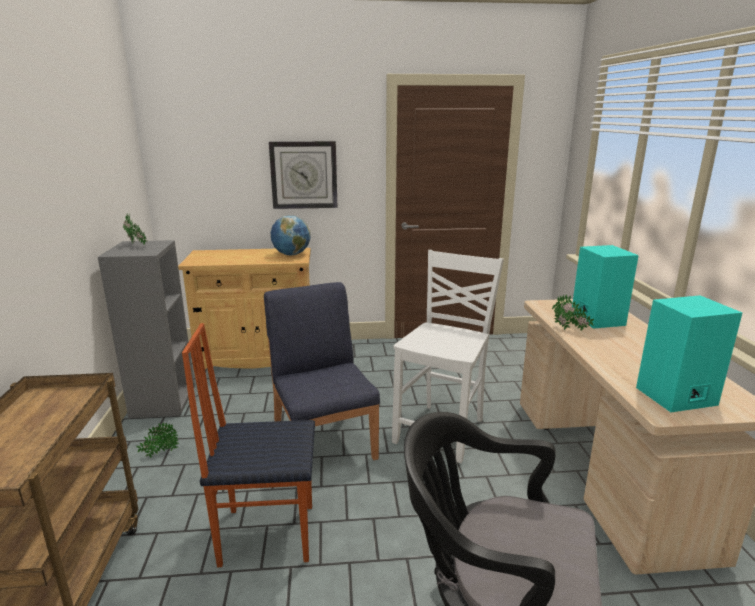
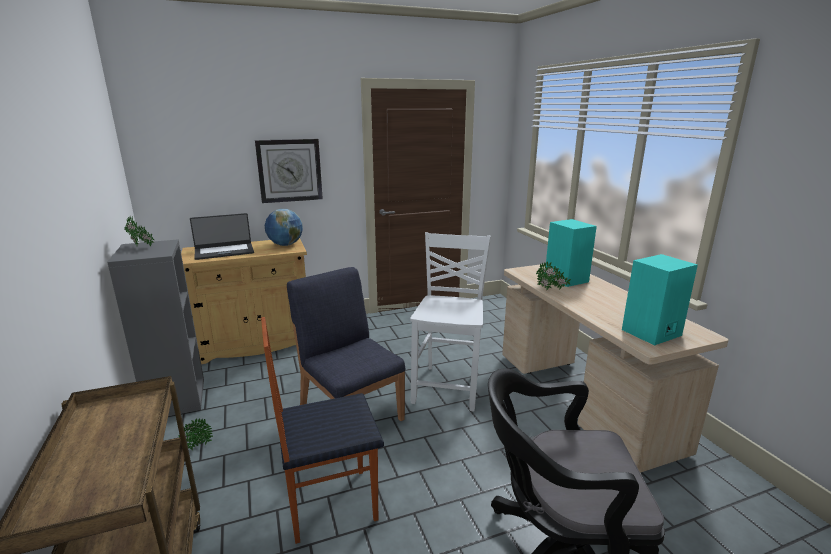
camera: 15 degrees left, 0 degrees up
none -> laptop [190,213,254,260]

